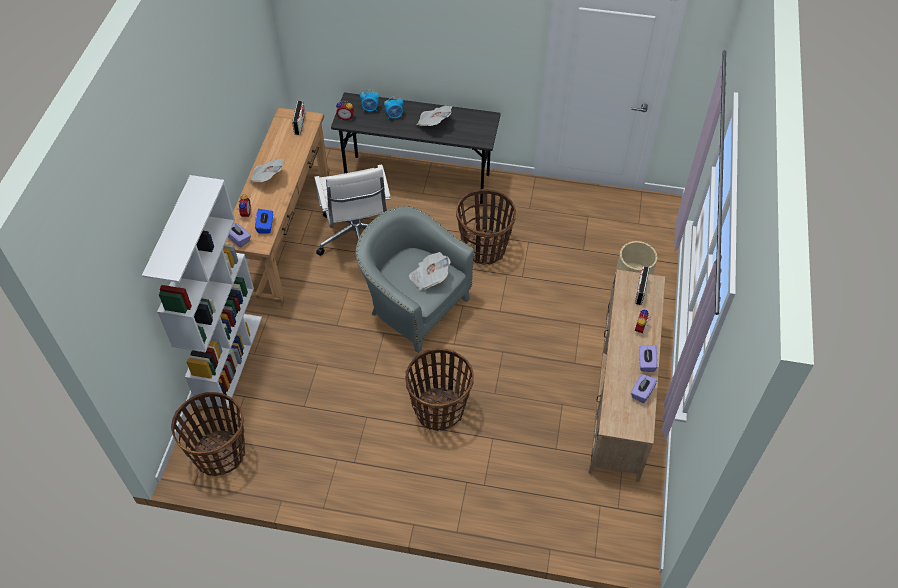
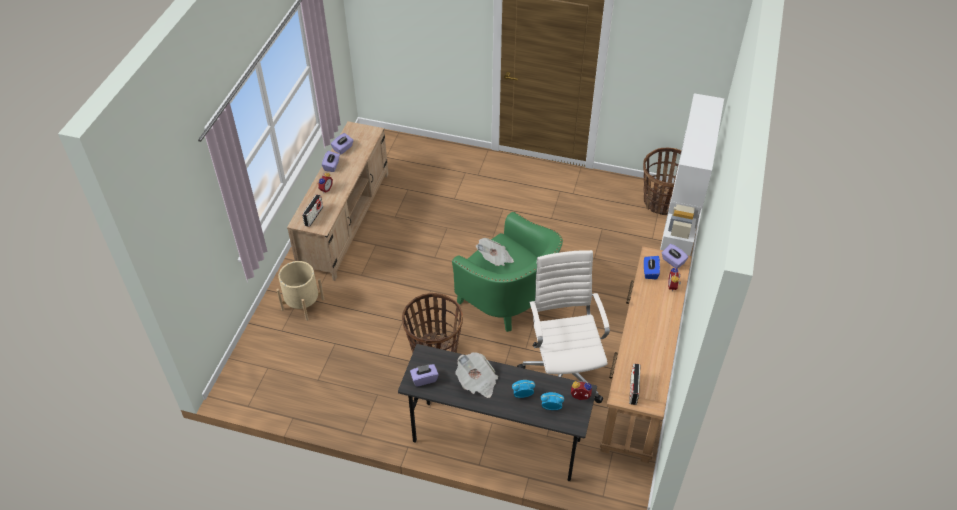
camera: 175 degrees left, 5 degrees down
newspaper [249,159,284,182] -> none
grey armchair [356,206,474,353] -> green armchair [452,211,563,332]
basket [405,348,474,431] -> none
none -> purple tissue box [410,364,439,387]

